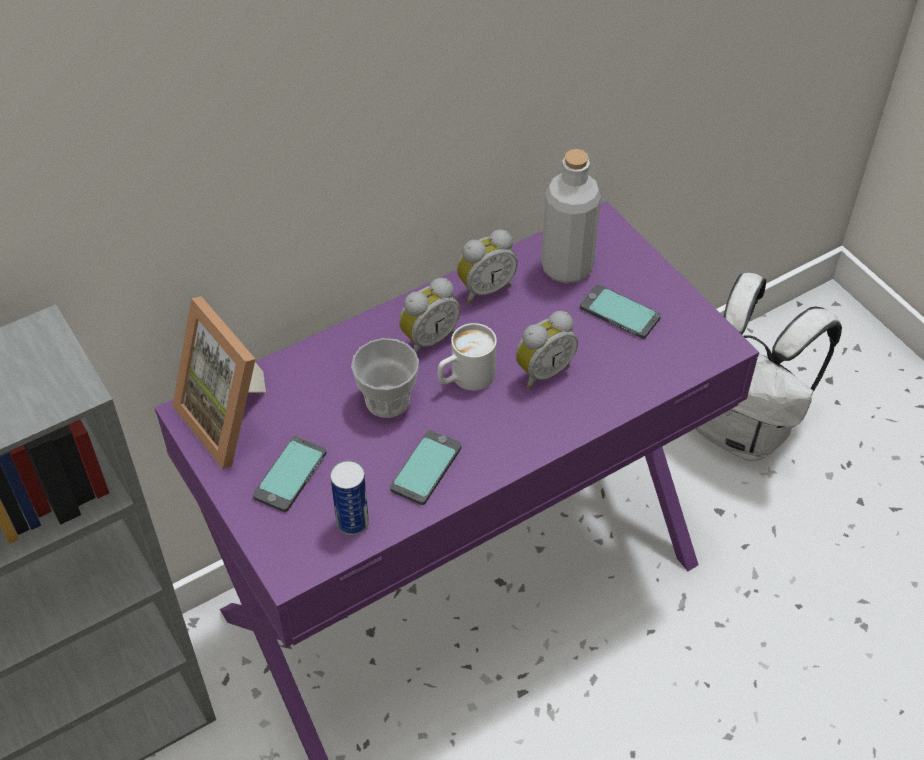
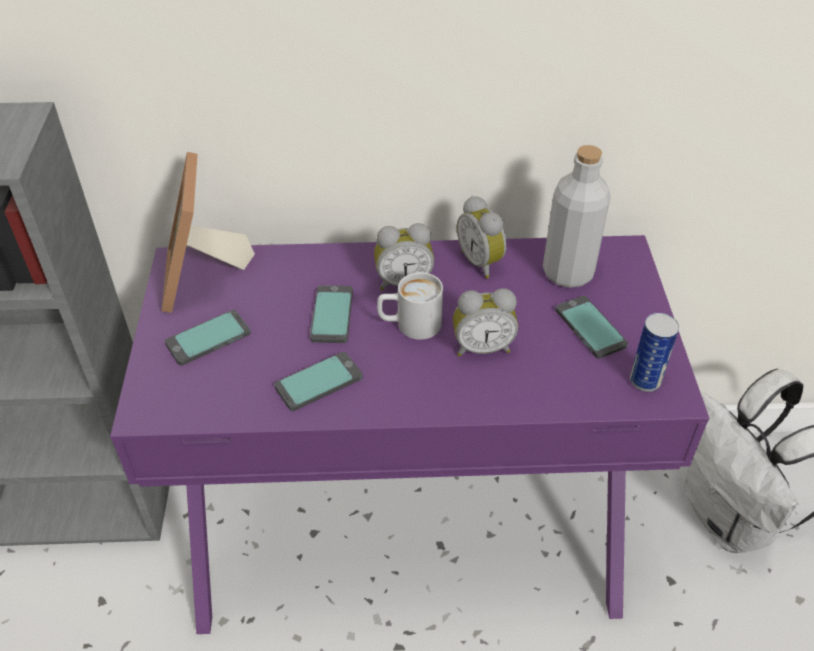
camera: 30 degrees right, 5 degrees down
can [330,461,369,536] -> can moved to [630,313,679,392]
cup [351,338,419,418] -> phone [310,285,353,343]
alarm clock [457,229,518,303] -> alarm clock turned 60 degrees clockwise [457,196,507,279]

